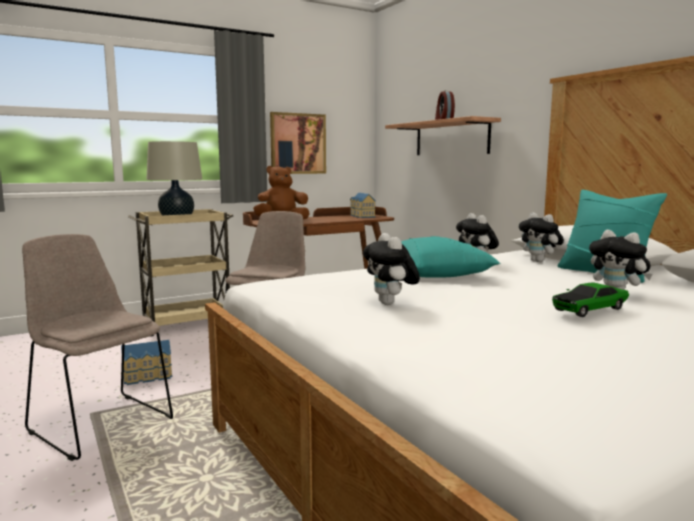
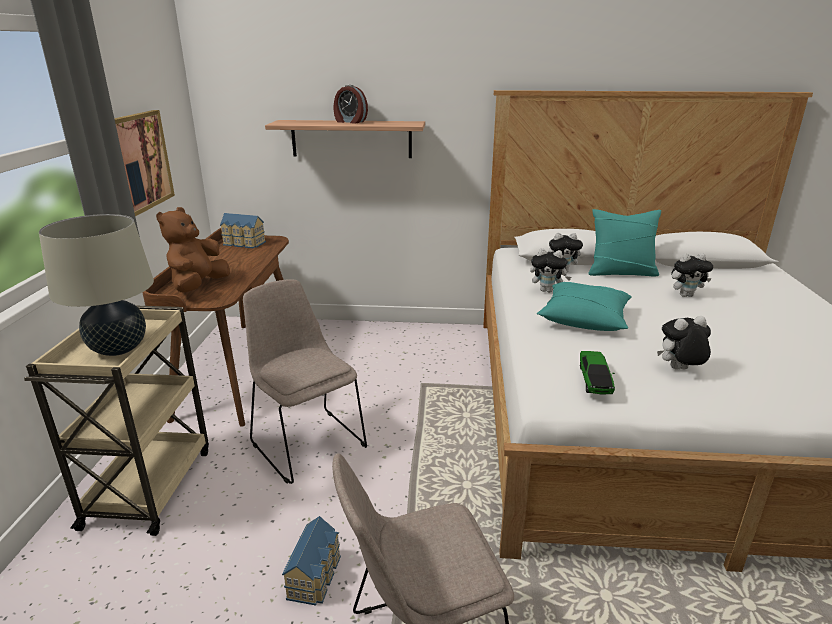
camera: 55 degrees left, 15 degrees up
plush toy [363,233,420,305] -> plush toy turned 150 degrees clockwise [657,316,711,370]
toy car [552,282,629,317] -> toy car moved to [580,351,615,394]

